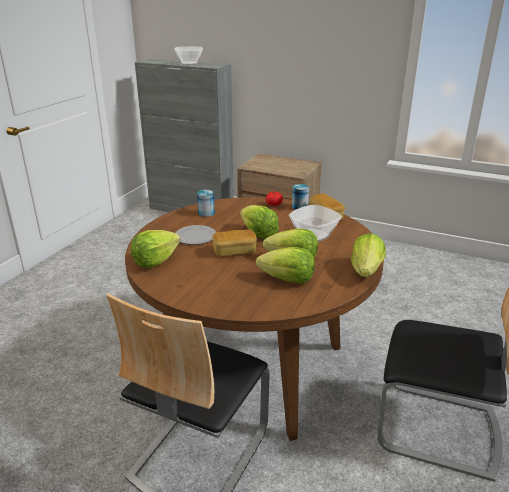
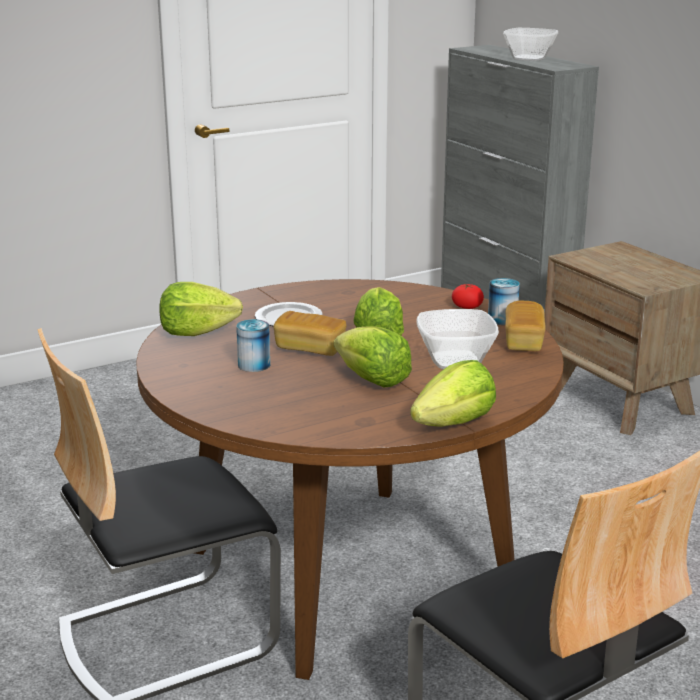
camera: 35 degrees right, 5 degrees down
can [197,190,215,217] -> can moved to [236,319,270,372]
lettuce [256,247,315,284] -> none

